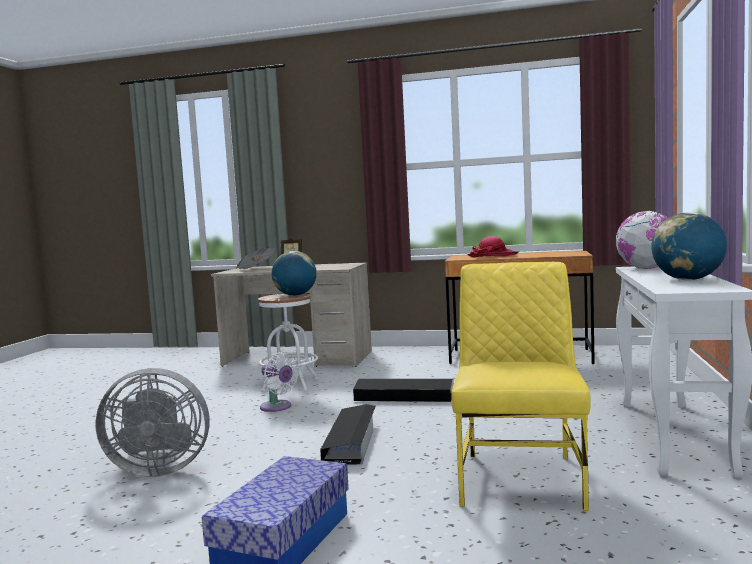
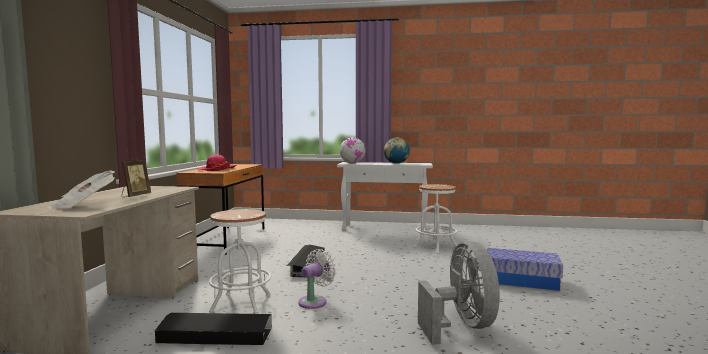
camera: 95 degrees left, 0 degrees up
globe [272,251,317,296] -> none
black storage box [320,404,376,464] -> black storage box moved to [155,313,272,345]
yellow chair [451,262,591,511] -> white stool [414,184,457,254]

